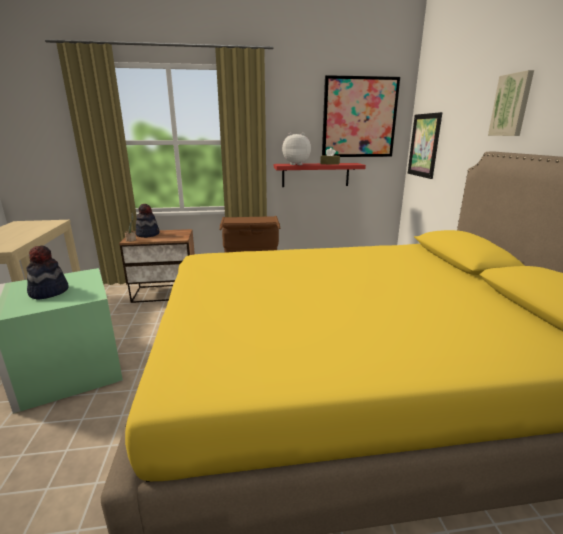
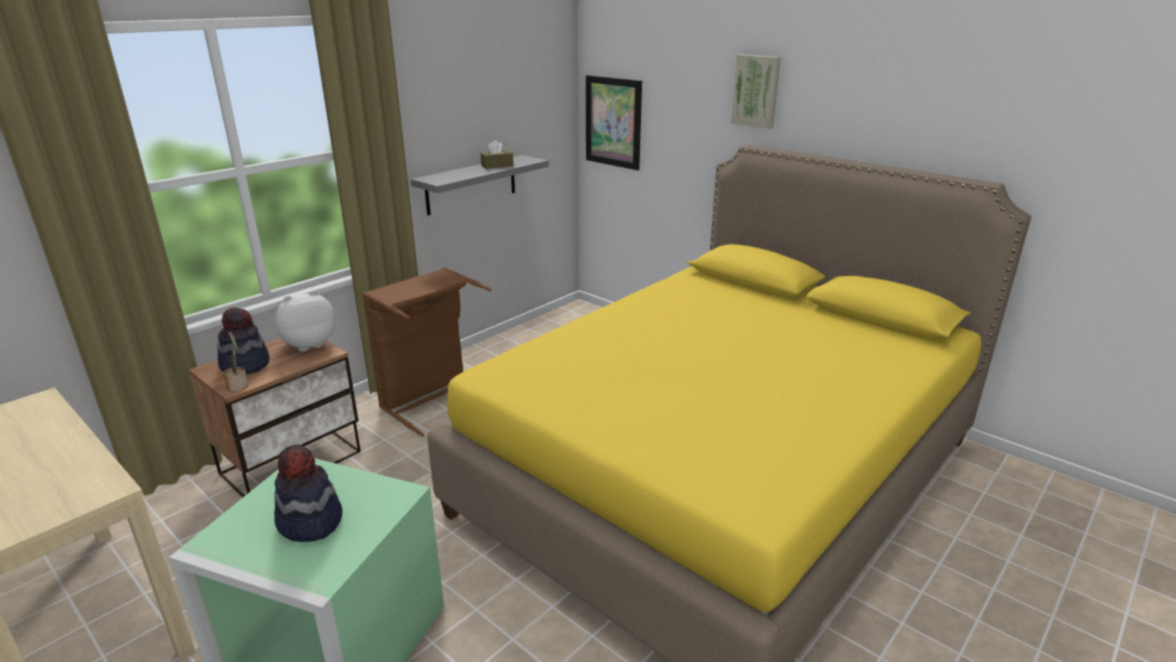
camera: 40 degrees left, 5 degrees up
red shelf [274,163,366,187] -> grey shelf [411,155,549,215]
plush toy [282,133,311,165] -> plush toy moved to [275,290,335,352]
picture [322,75,400,157] -> none

